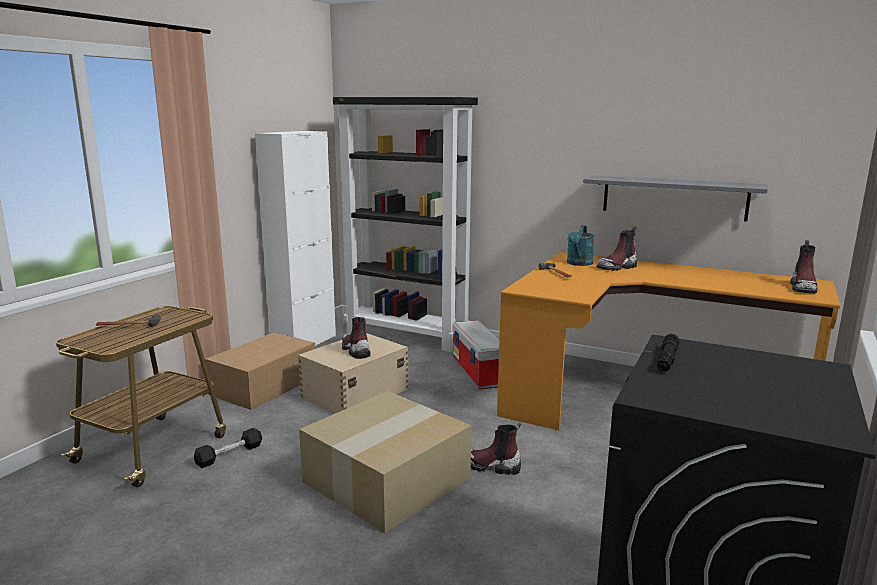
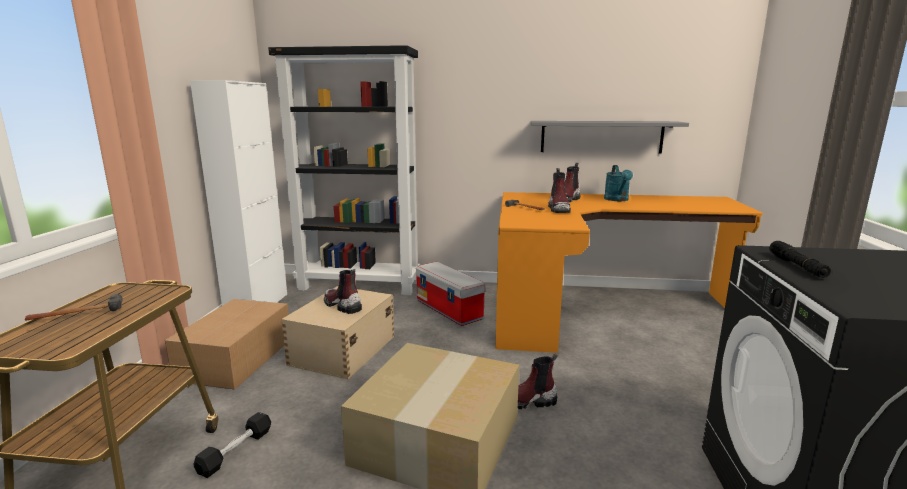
camera: 20 degrees left, 0 degrees up
turquoise watering can [567,225,594,266] -> turquoise watering can moved to [604,165,633,201]
boot [790,240,818,293] -> boot moved to [548,168,571,213]

